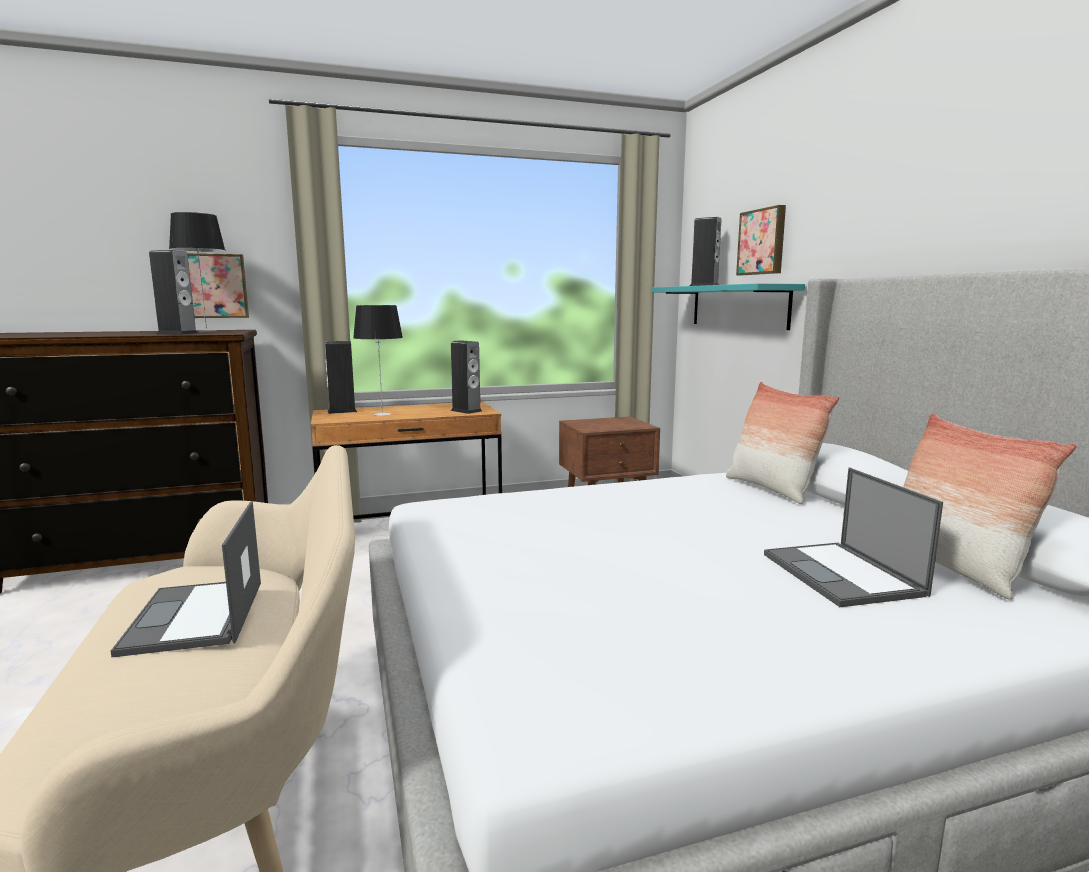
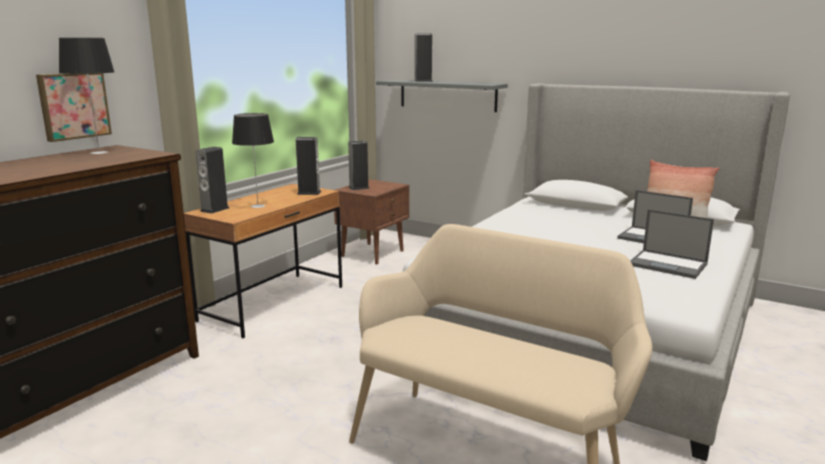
camera: 40 degrees left, 5 degrees up
laptop [111,501,261,657] -> laptop moved to [630,209,714,279]
speaker [149,250,199,335] -> speaker moved to [348,140,369,190]
turquoise shelf [652,283,805,330] -> grey shelf [376,80,508,112]
pillow [726,382,840,504] -> none
picture [736,205,786,275] -> none

